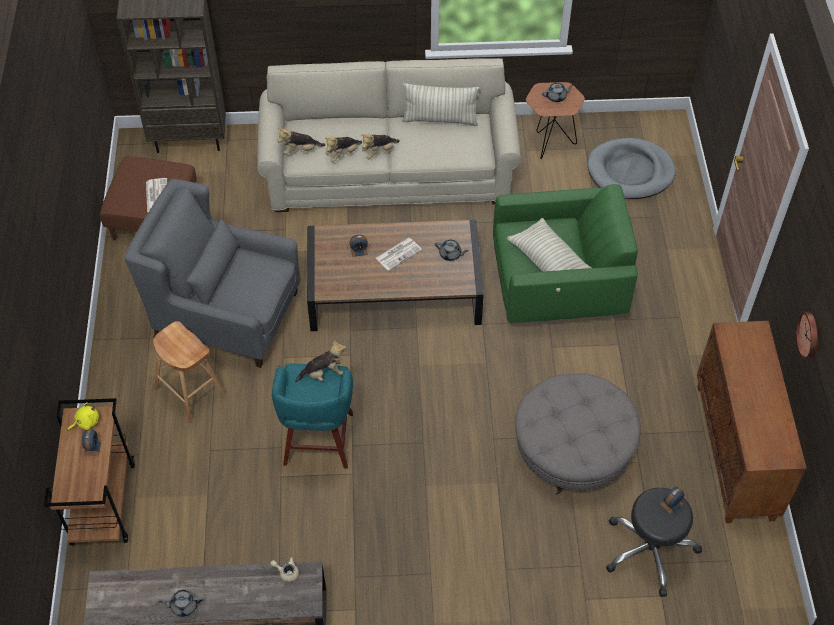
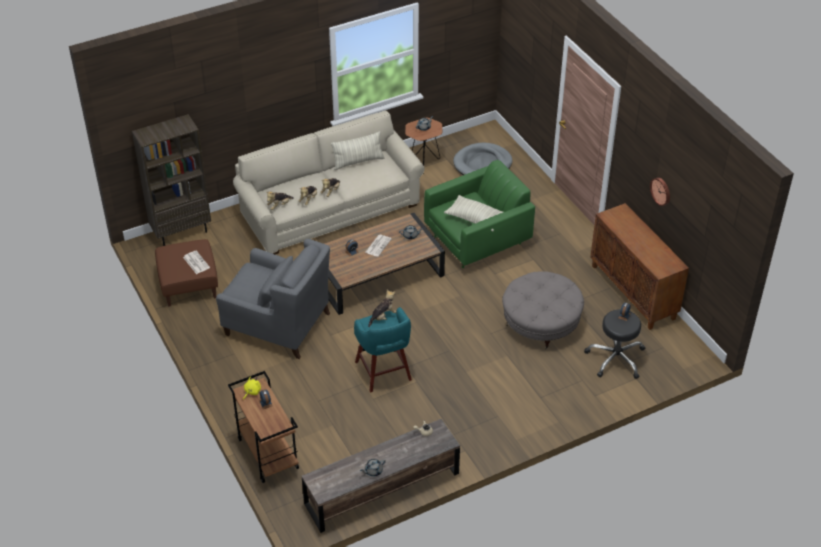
camera: 25 degrees left, 10 degrees down
grey armchair [124,179,301,368] -> grey armchair turned 150 degrees counterclockwise [216,239,330,359]
brown stool [153,321,226,423] -> none

